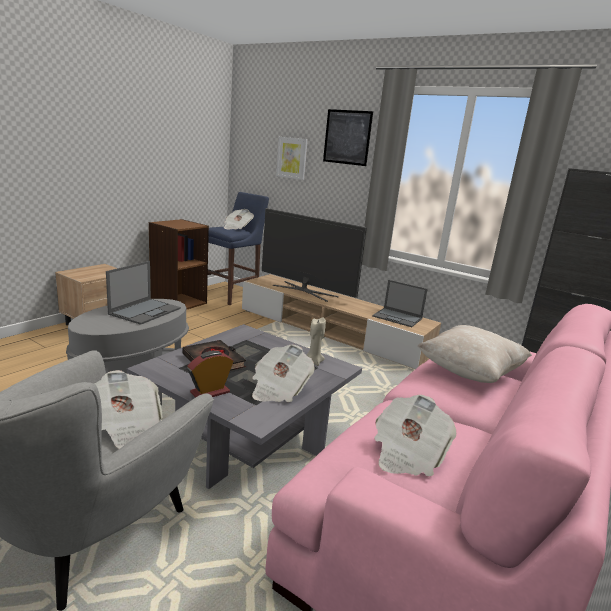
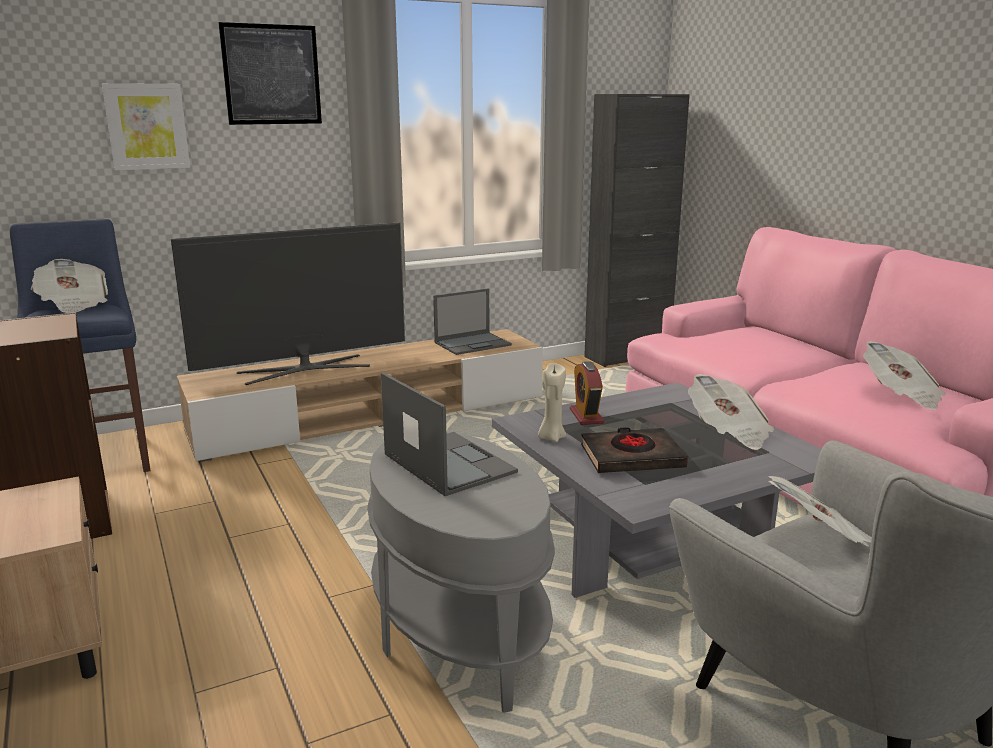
camera: 60 degrees left, 0 degrees up
alarm clock [187,351,234,398] -> alarm clock moved to [570,361,604,425]
beige candle [307,318,326,366] -> beige candle moved to [538,363,566,442]
beige pillow [418,325,532,383] -> none

